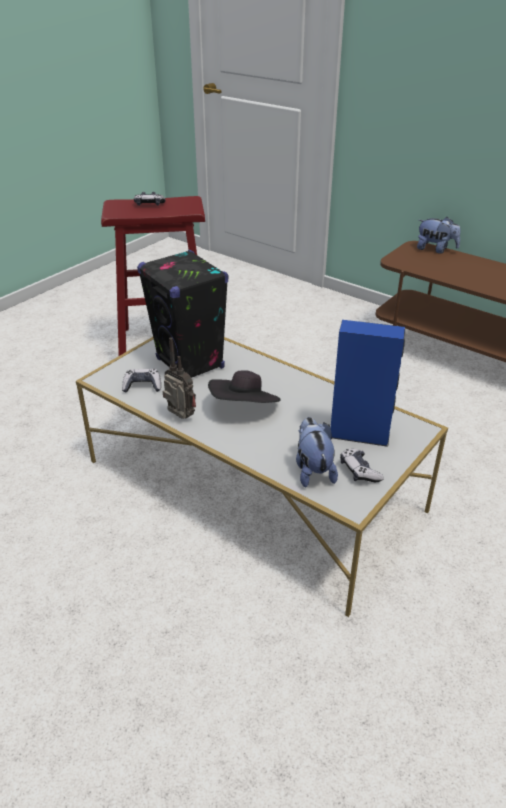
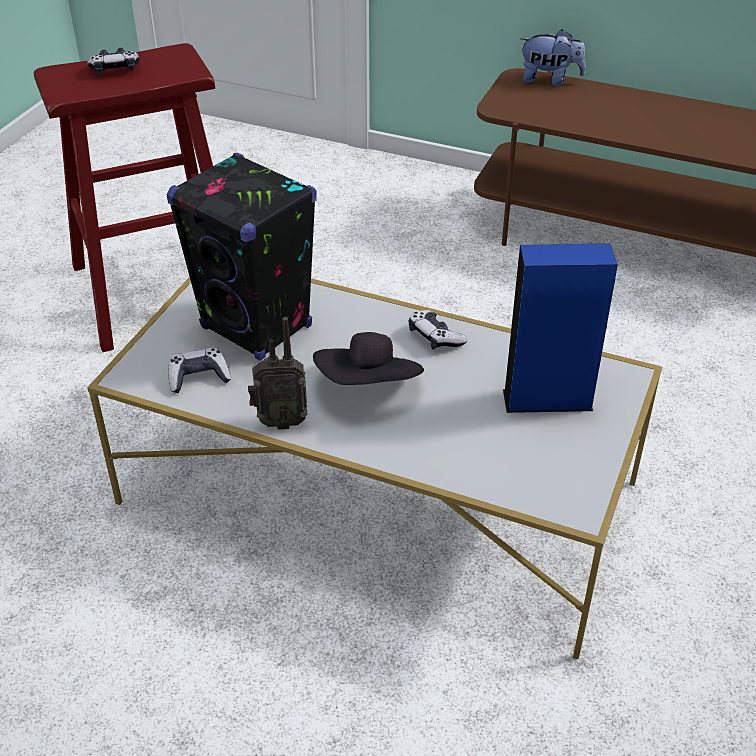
camera: 15 degrees left, 5 degrees up
radio [163,337,196,419] -> radio turned 150 degrees clockwise [248,317,308,430]
plush toy [296,417,338,488] -> none
game controller [340,449,384,482] -> game controller moved to [409,310,467,350]

